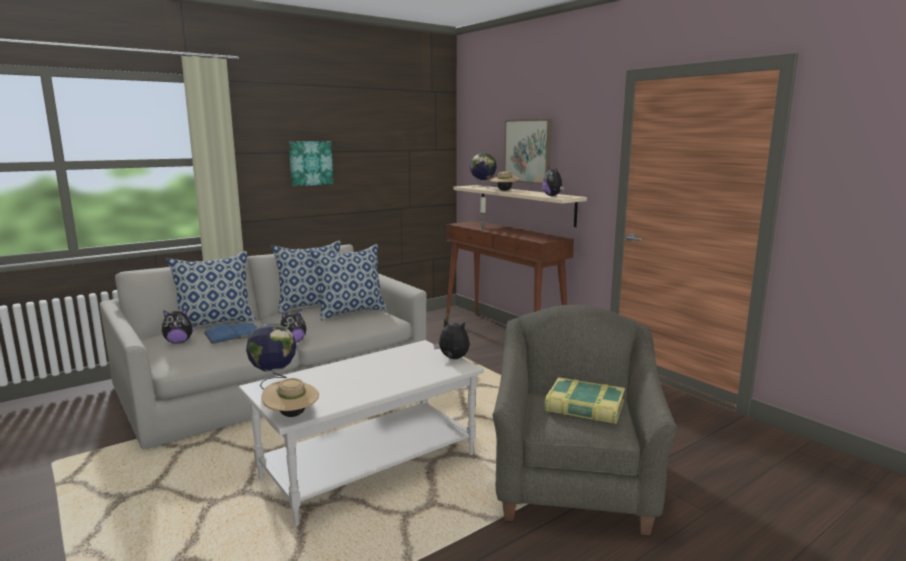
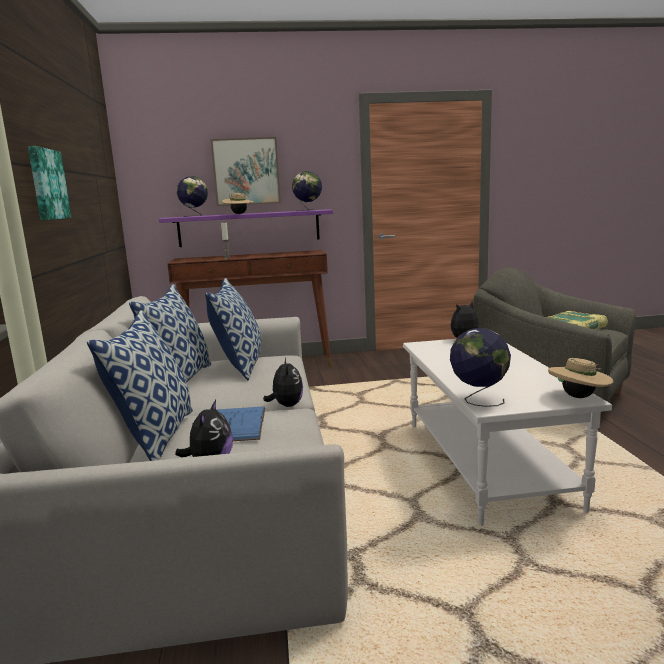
camera: 60 degrees left, 0 degrees up
beige shelf [454,185,587,227] -> purple shelf [159,209,333,247]
plush toy [542,167,565,196] -> globe [292,171,322,211]

